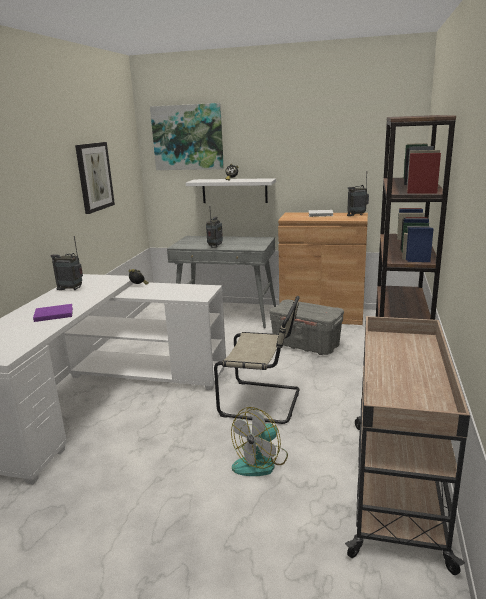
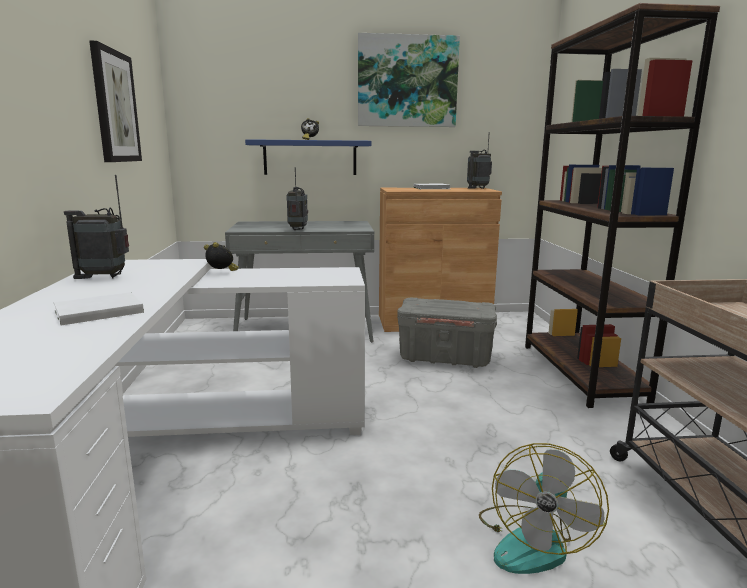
camera: 20 degrees left, 5 degrees down
purple book [33,304,73,322] -> white book [54,292,144,325]
picture [150,103,224,170] -> picture moved to [358,33,460,127]
white shelf [186,178,276,203] -> blue shelf [245,139,371,175]
beige chair [214,296,300,424] -> none

